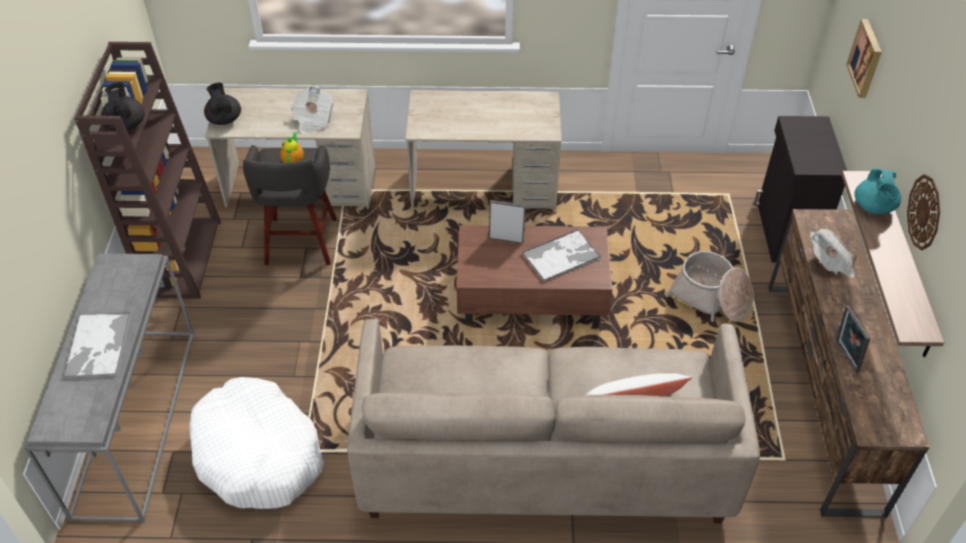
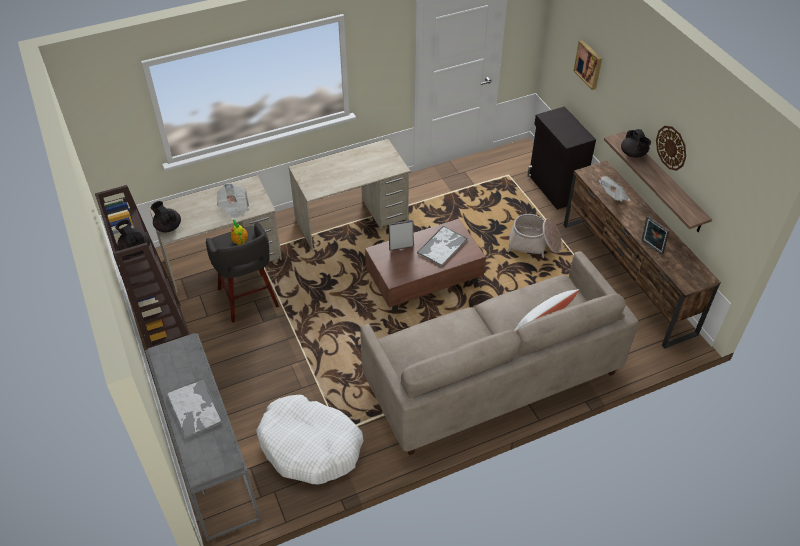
camera: 25 degrees left, 0 degrees up
turquoise teapot [855,168,901,214] -> black teapot [621,129,651,158]

